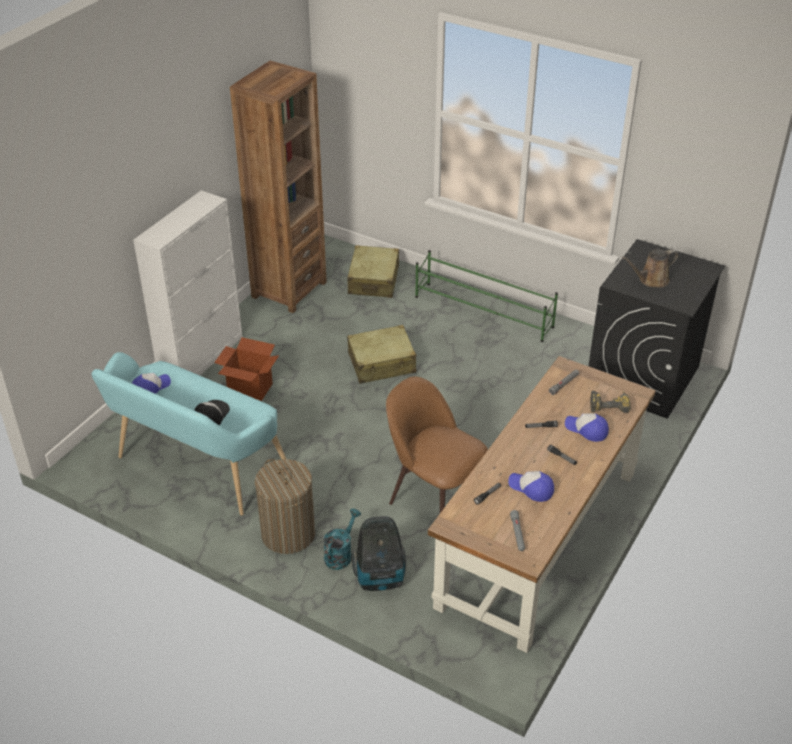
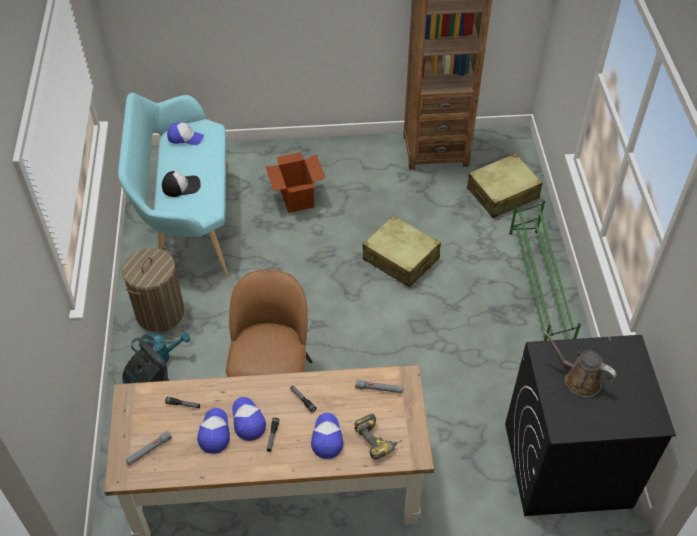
camera: 55 degrees right, 10 degrees up
white cabinet [133,190,243,375] -> none
none -> cap [232,397,266,441]

